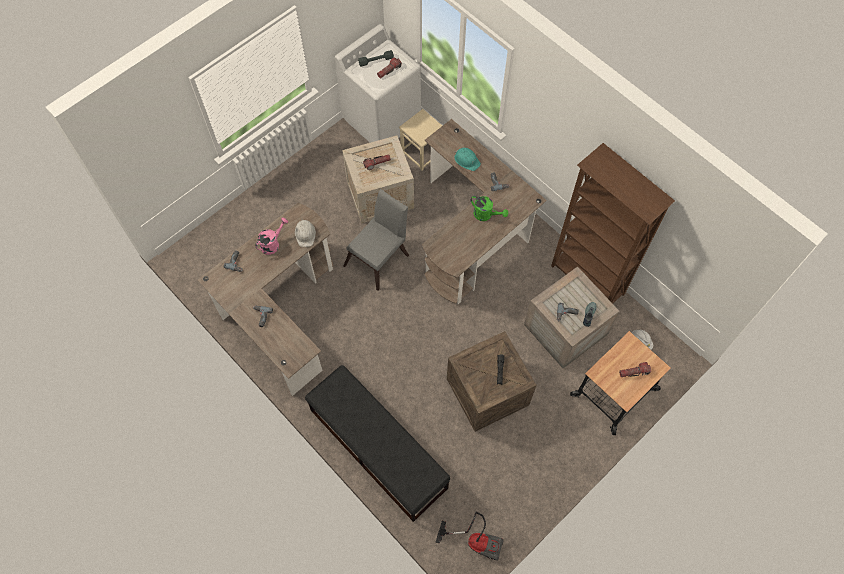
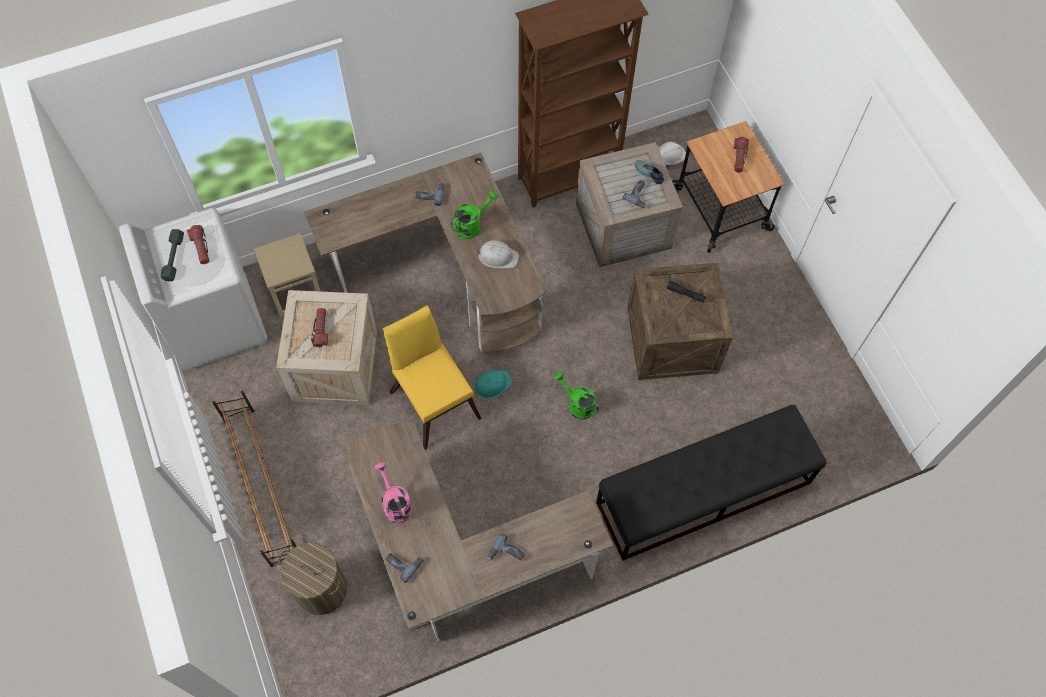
camera: 70 degrees left, 0 degrees up
white hard hat [295,220,316,247] -> white hard hat moved to [476,240,519,268]
grey chair [343,189,409,291] -> yellow chair [382,306,481,450]
vacuum cleaner [436,511,504,561] -> none
turquoise hard hat [454,148,481,171] -> turquoise hard hat moved to [474,370,513,399]
none -> brown shoe rack [212,391,297,567]
none -> laundry basket [279,543,347,615]
none -> green watering can [554,372,599,420]

